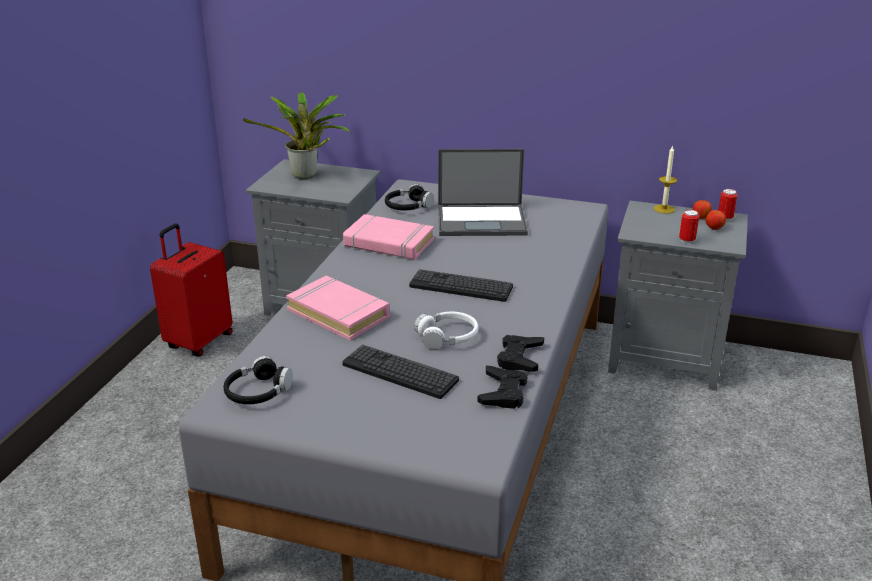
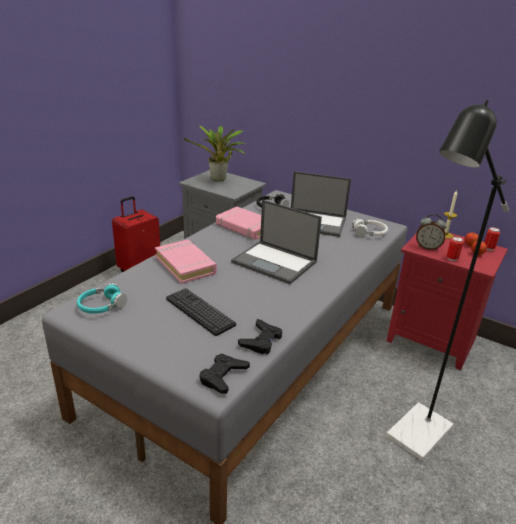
camera: 15 degrees right, 0 degrees up
black headphones [224,356,293,404] -> turquoise headphones [77,283,127,314]
keyboard [409,269,513,302] -> laptop [231,200,322,284]
white headphones [414,312,478,350] -> white headphones moved to [352,218,388,237]
black game controller [497,335,544,372] -> black game controller moved to [199,353,250,394]
grey nightstand [608,201,748,390] -> red nightstand [387,233,508,370]
none -> black floor lamp [386,100,509,461]
none -> alarm clock [416,214,447,251]

